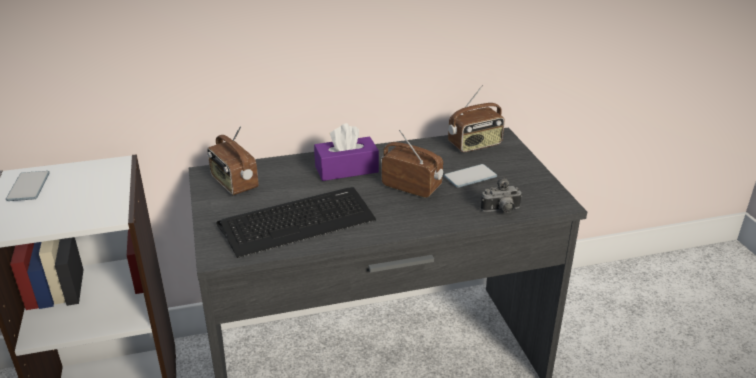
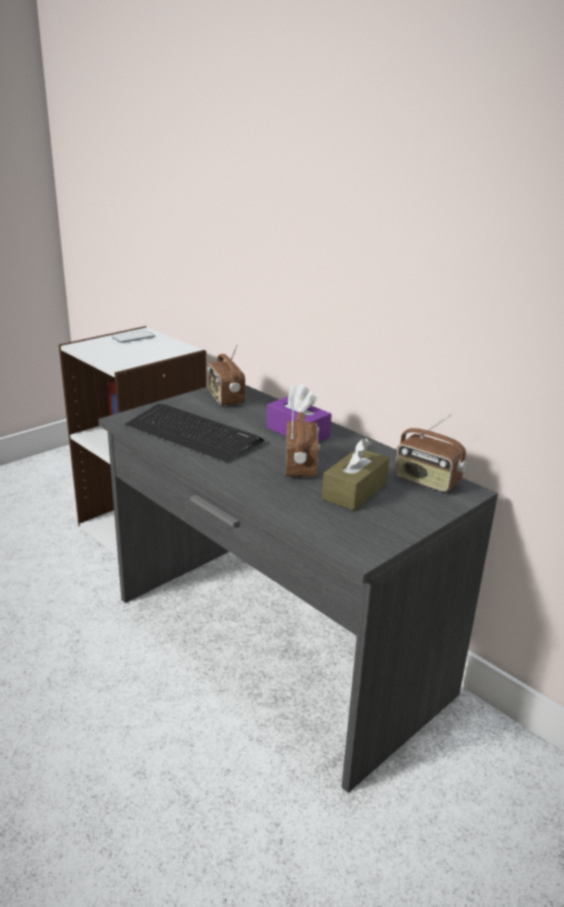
camera: 60 degrees right, 5 degrees down
radio [207,126,259,195] -> radio turned 45 degrees counterclockwise [207,344,245,406]
phone [444,164,497,188] -> brown tissue box [322,438,390,511]
camera [481,176,522,213] -> none

